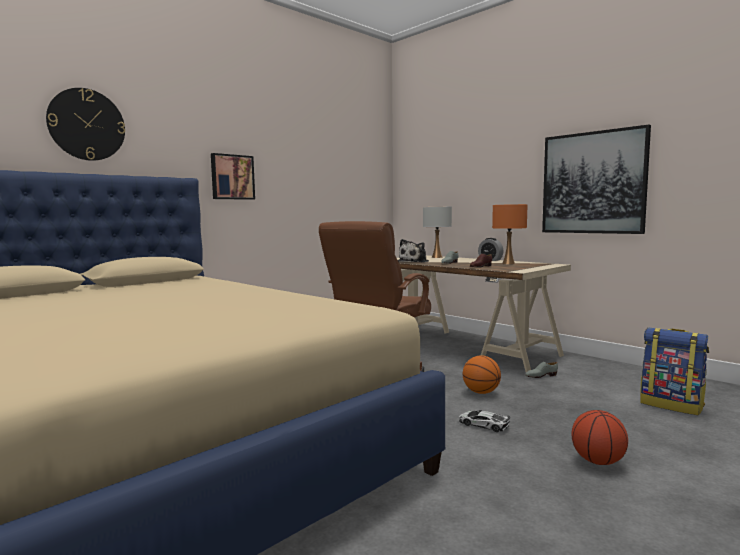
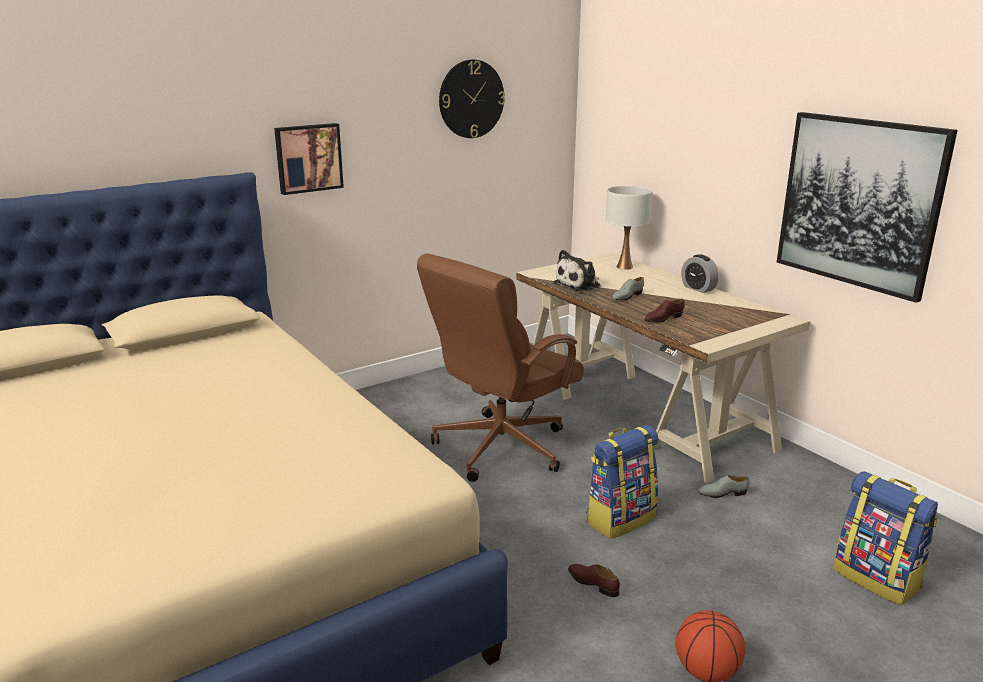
camera: 10 degrees right, 15 degrees up
wall clock [46,88,125,161] -> wall clock moved to [439,60,505,138]
toy car [459,410,510,432] -> brown shoe [568,564,620,597]
basketball [463,355,501,394] -> backpack [586,425,658,539]
orange table lamp [492,204,527,265] -> none

